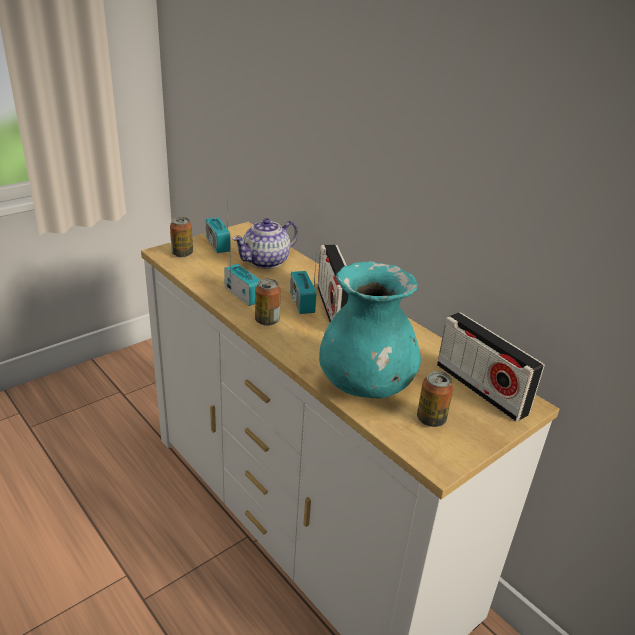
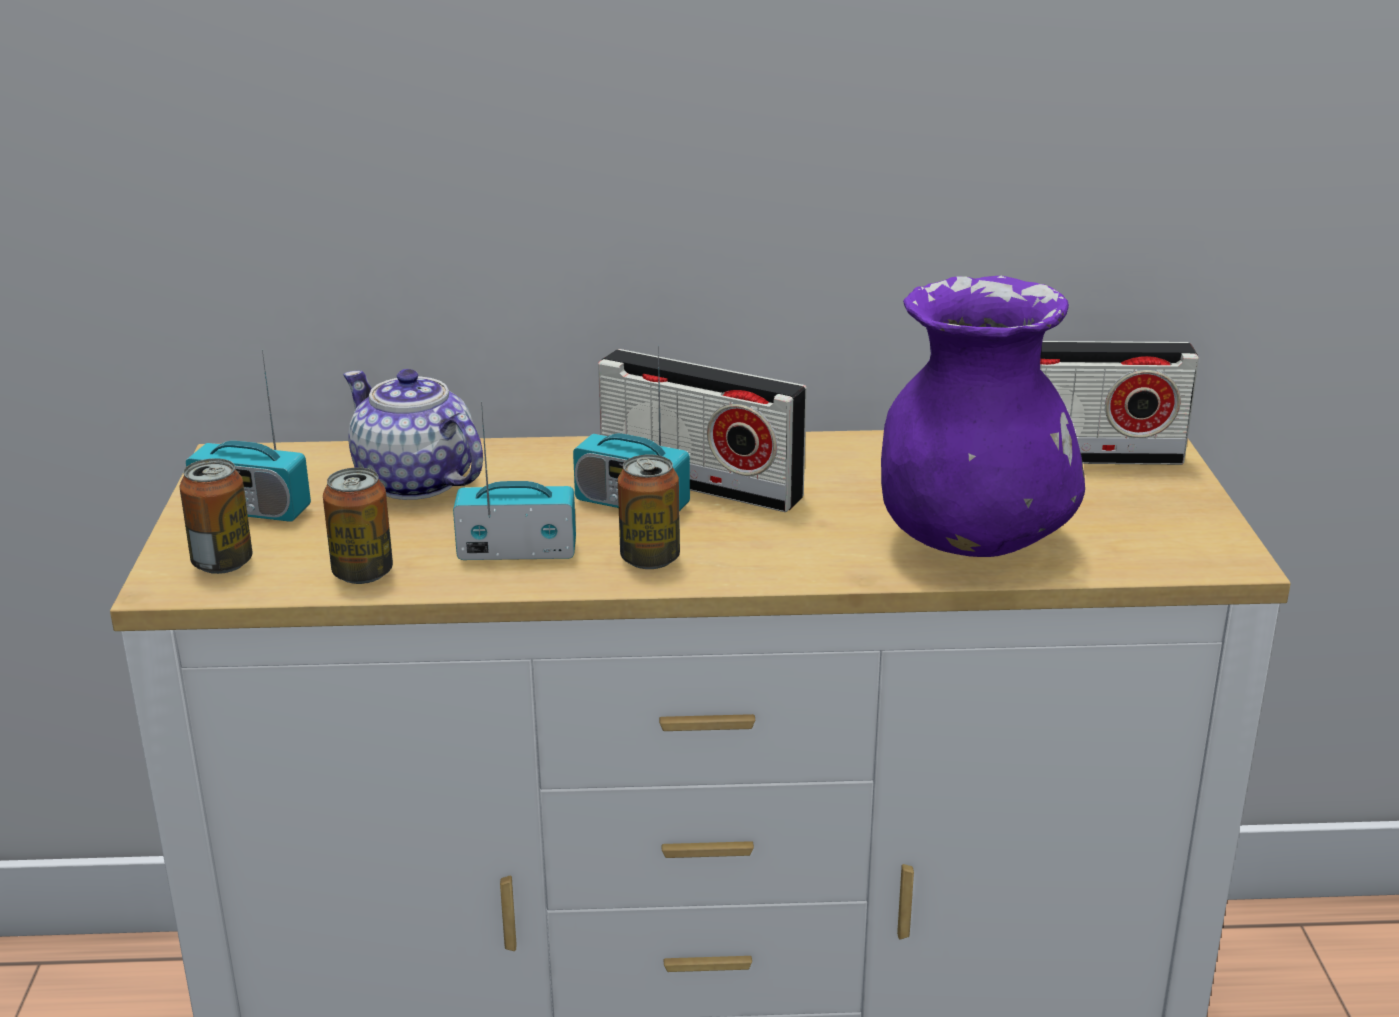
camera: 50 degrees left, 5 degrees down
teapot [232,218,298,269] -> teapot turned 135 degrees clockwise [343,369,483,500]
turquoise vase [319,261,421,398] -> purple vase [881,276,1085,557]
can [417,371,454,427] -> can moved to [323,468,393,584]

